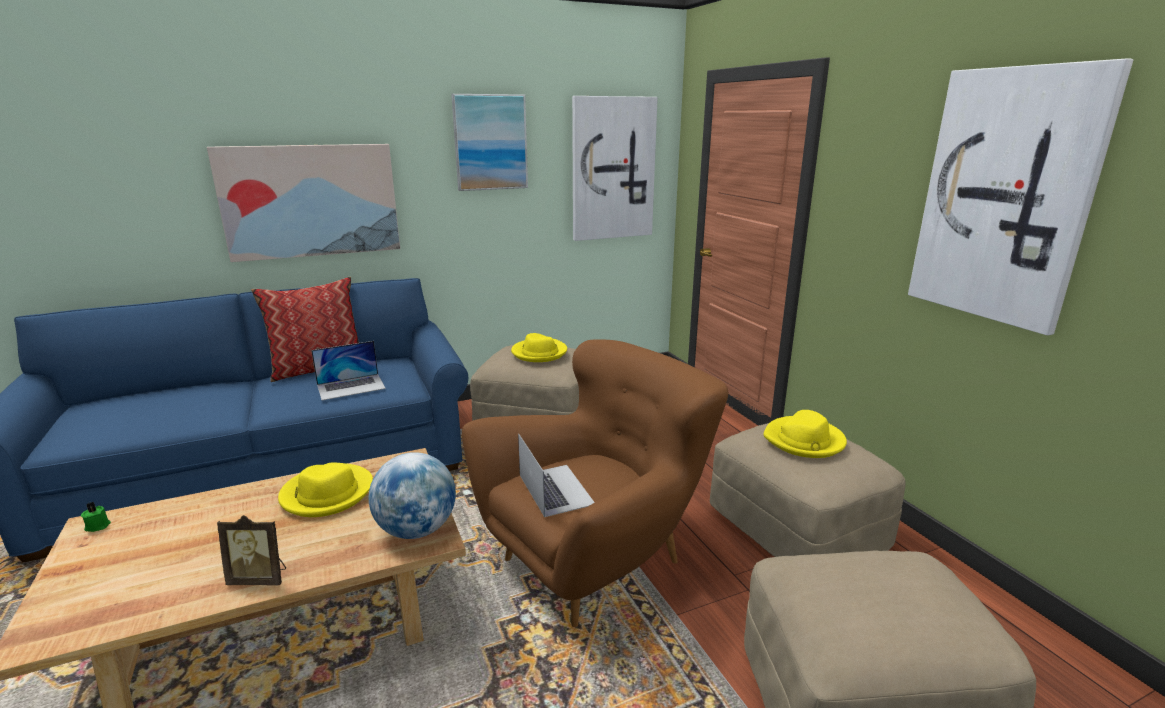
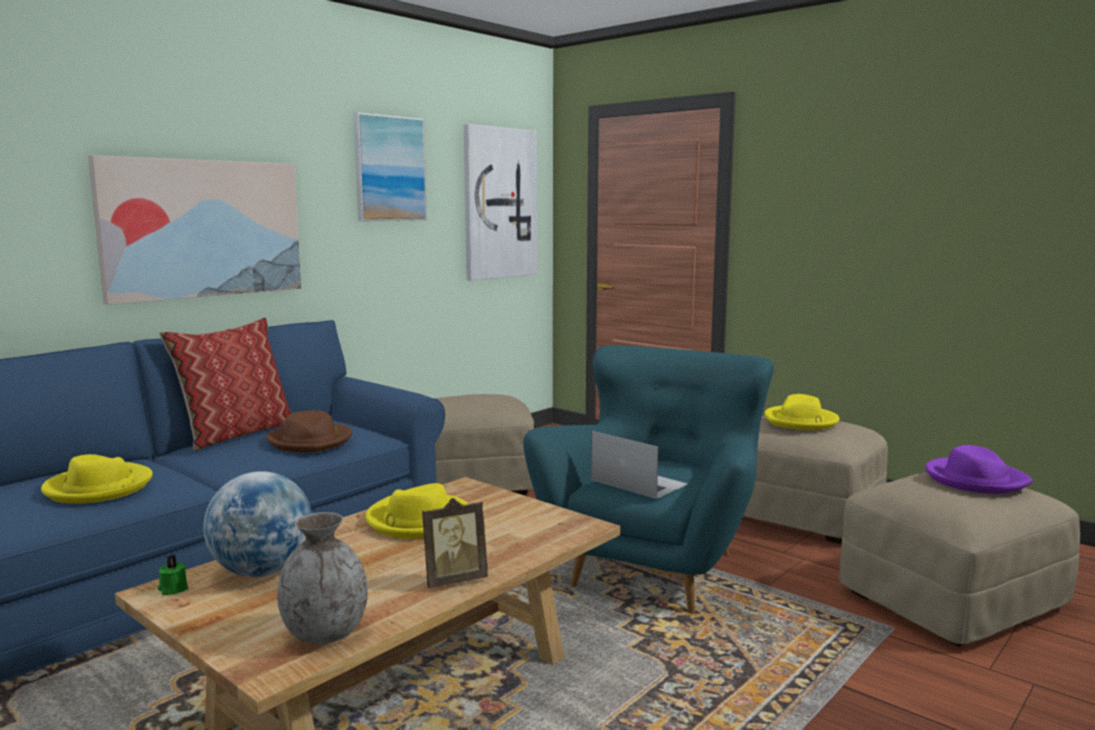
camera: 25 degrees left, 10 degrees down
laptop [311,341,386,400] -> brown hat [266,410,352,452]
globe [369,452,456,539] -> globe moved to [203,471,312,577]
brown armchair [462,339,728,627] -> turquoise armchair [523,345,774,614]
yellow hat [511,333,567,362] -> yellow hat moved to [41,454,153,504]
picture [908,58,1133,335] -> none
none -> grey vase [277,512,368,644]
none -> purple hat [925,445,1033,494]

